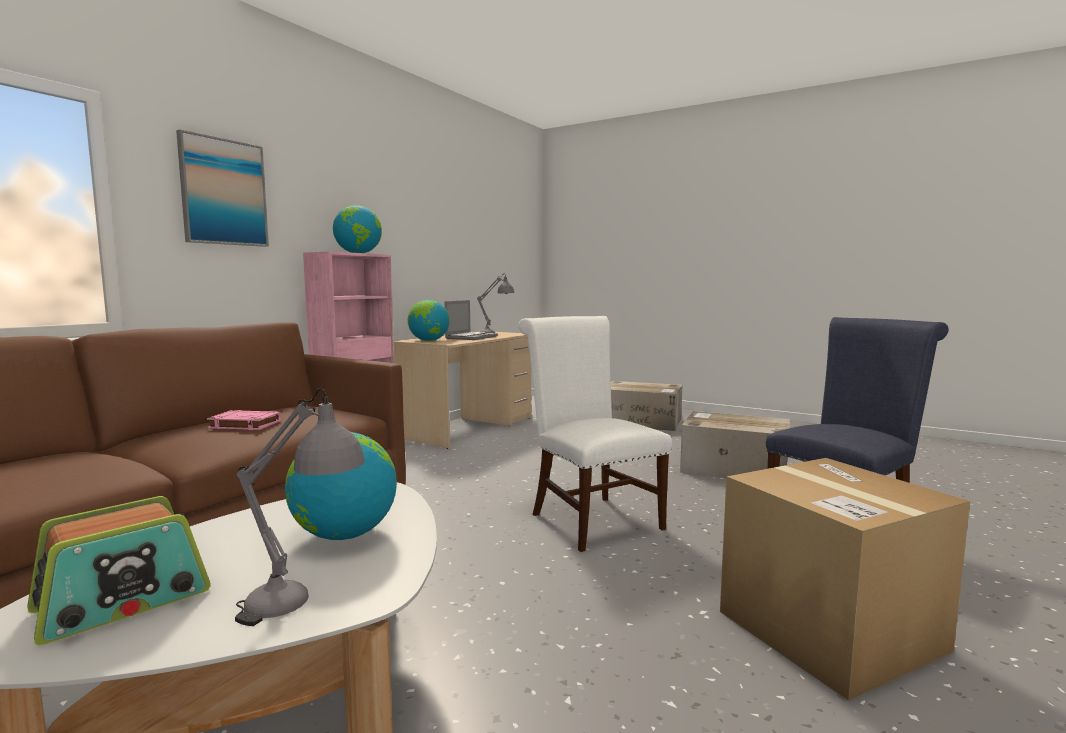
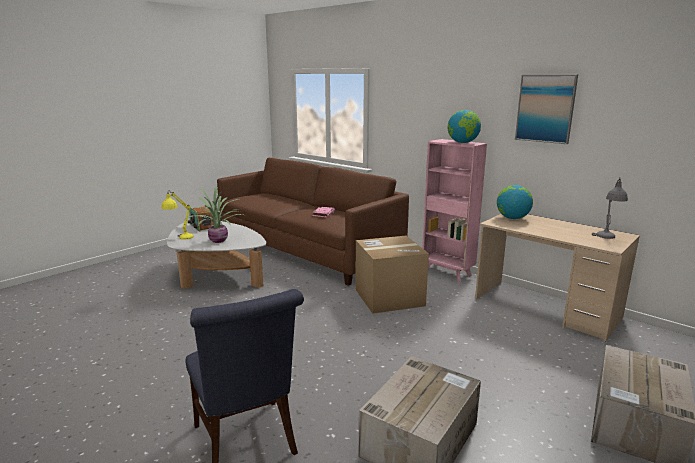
camera: 100 degrees right, 10 degrees up
picture [176,129,269,247] -> picture moved to [515,75,578,144]
grey table lamp [235,388,365,626] -> yellow table lamp [161,190,194,239]
globe [285,432,397,540] -> potted plant [187,187,243,243]
laptop [445,300,498,340] -> none
white chair [518,316,672,552] -> none
cardboard box [720,458,970,701] -> cardboard box moved to [355,236,429,314]

